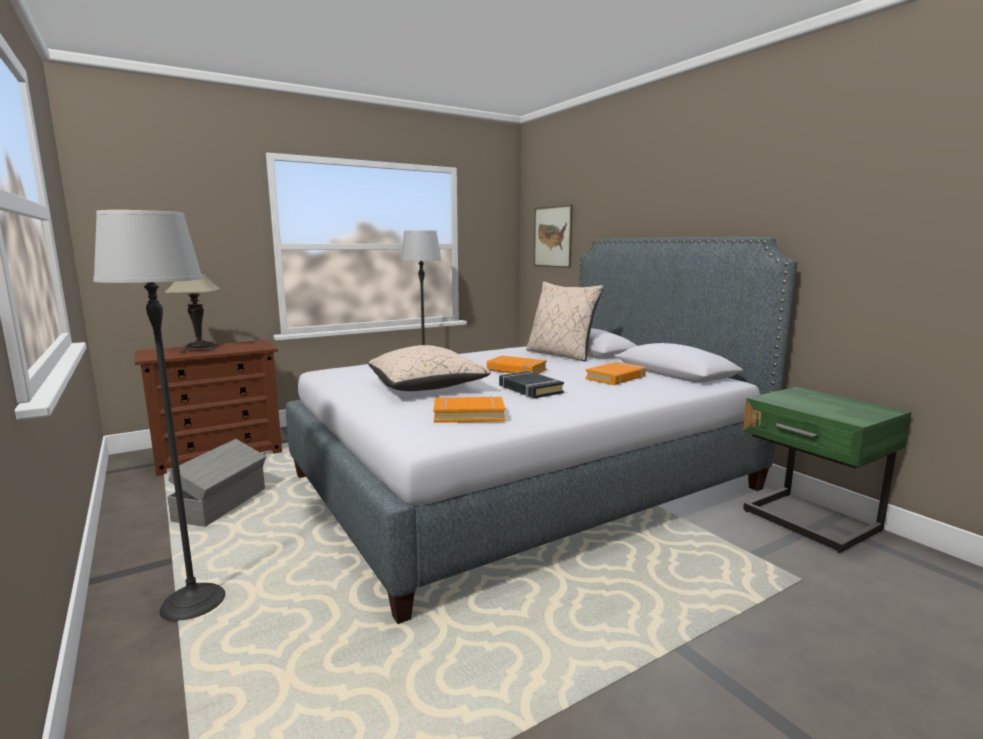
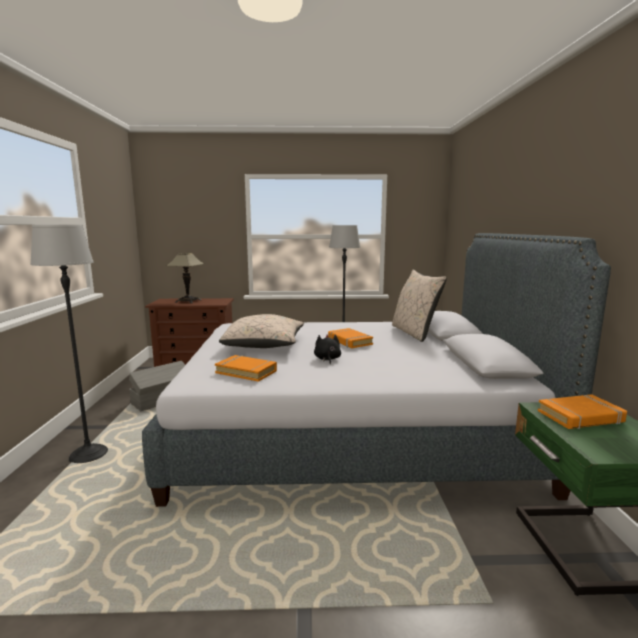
camera: 30 degrees right, 0 degrees up
black book [499,371,564,399] -> black plush toy [314,335,341,364]
picture [534,205,573,268] -> none
orange book [585,362,646,385] -> orange book moved to [538,394,627,429]

